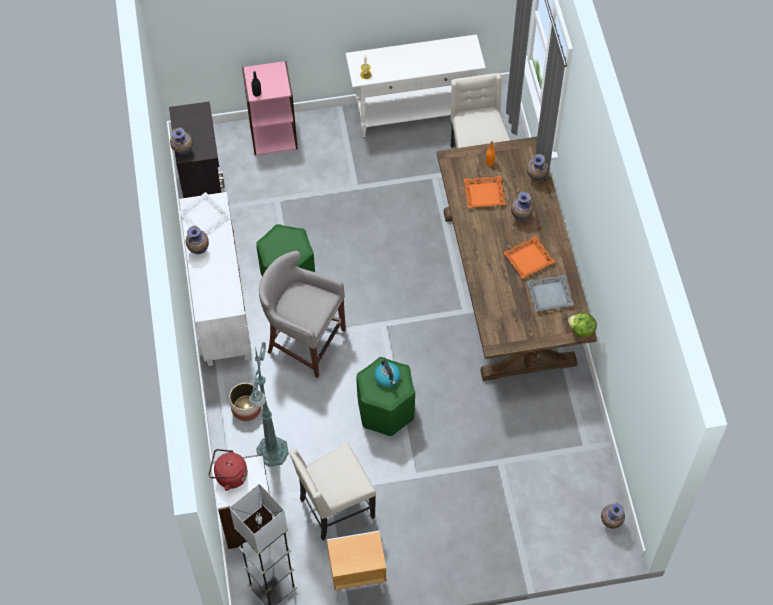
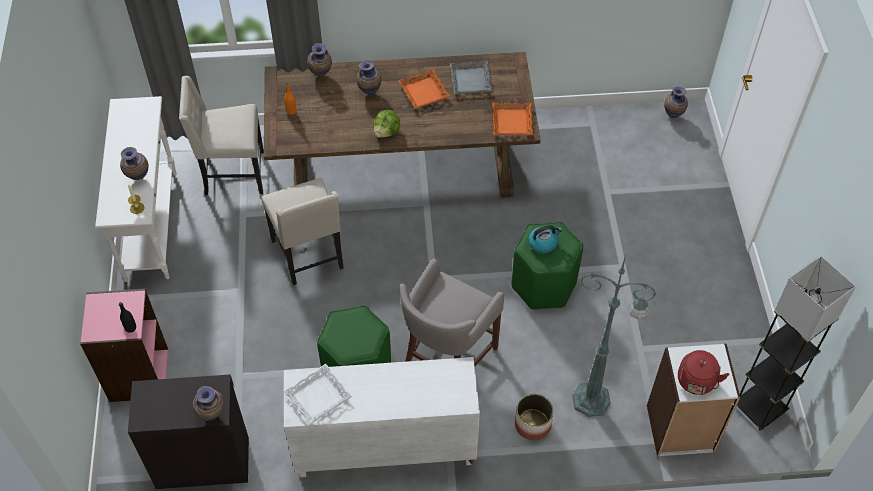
camera: 85 degrees left, 5 degrees down
vase [186,226,209,254] -> vase moved to [120,147,148,180]
beige chair [289,443,376,541] -> beige chair moved to [261,178,344,285]
brown nightstand [327,531,386,602] -> none
orange tray [464,176,506,208] -> orange tray moved to [492,102,533,135]
lettuce [568,313,597,337] -> lettuce moved to [374,110,400,138]

